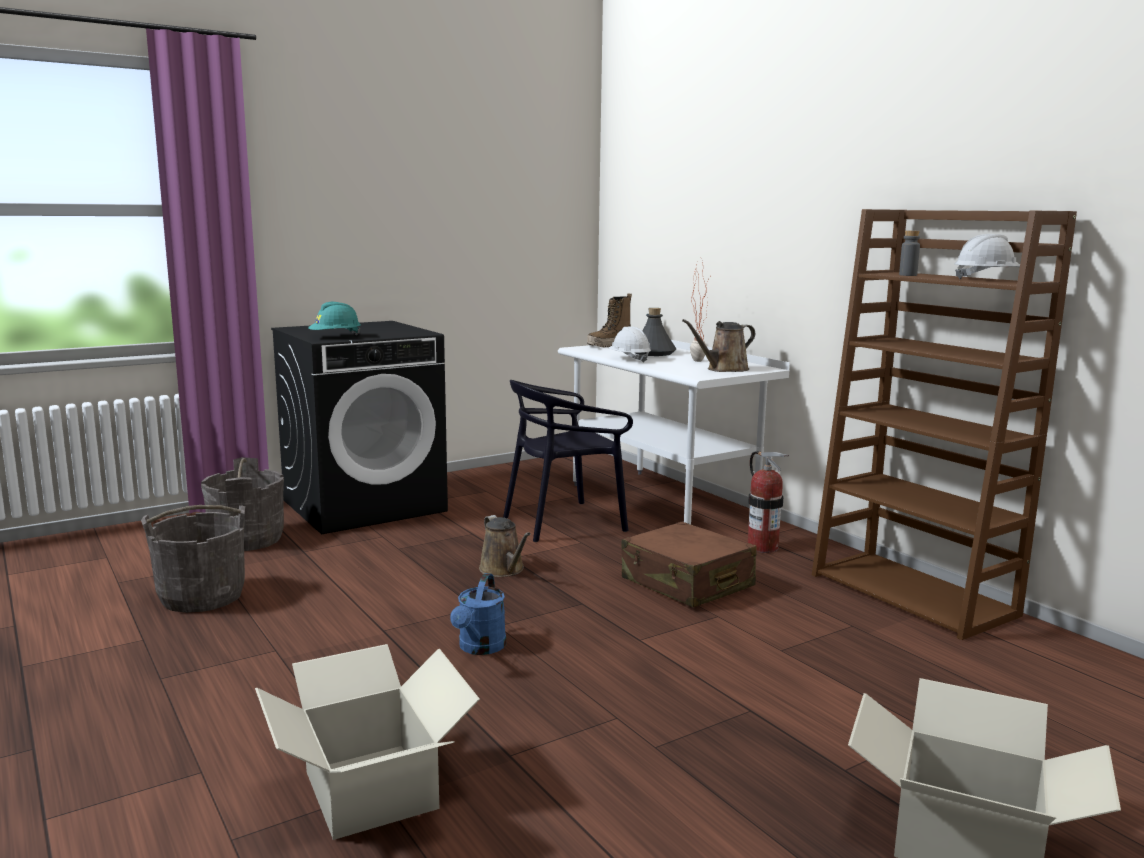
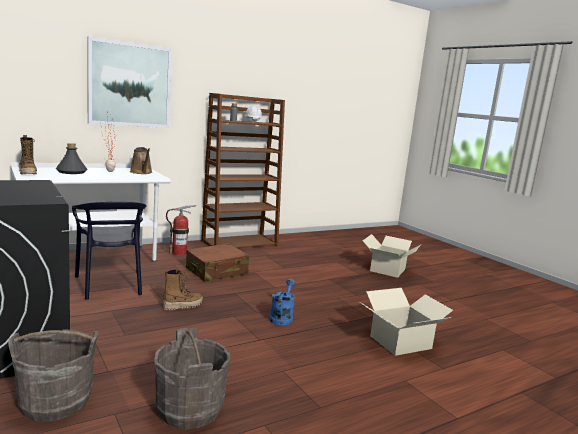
camera: 90 degrees left, 0 degrees up
turquoise hard hat [308,302,361,335] -> none
blue watering can [450,573,506,655] -> blue watering can turned 90 degrees counterclockwise [269,279,296,325]
brown watering can [479,515,531,577] -> boot [163,270,203,310]
white hard hat [609,326,651,363] -> none
none -> picture [87,37,172,128]

